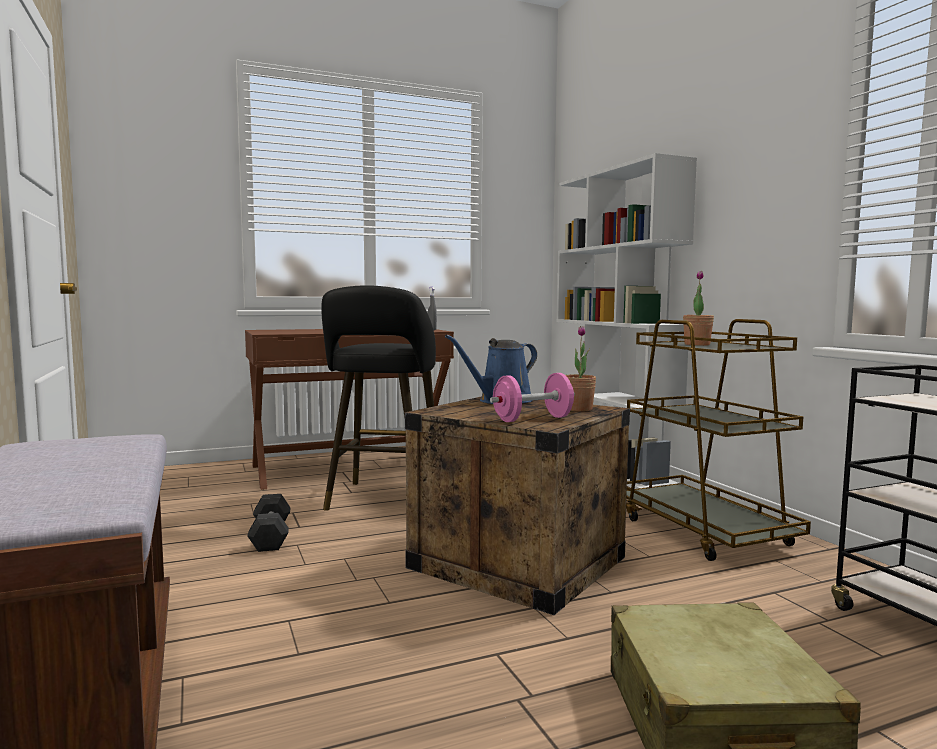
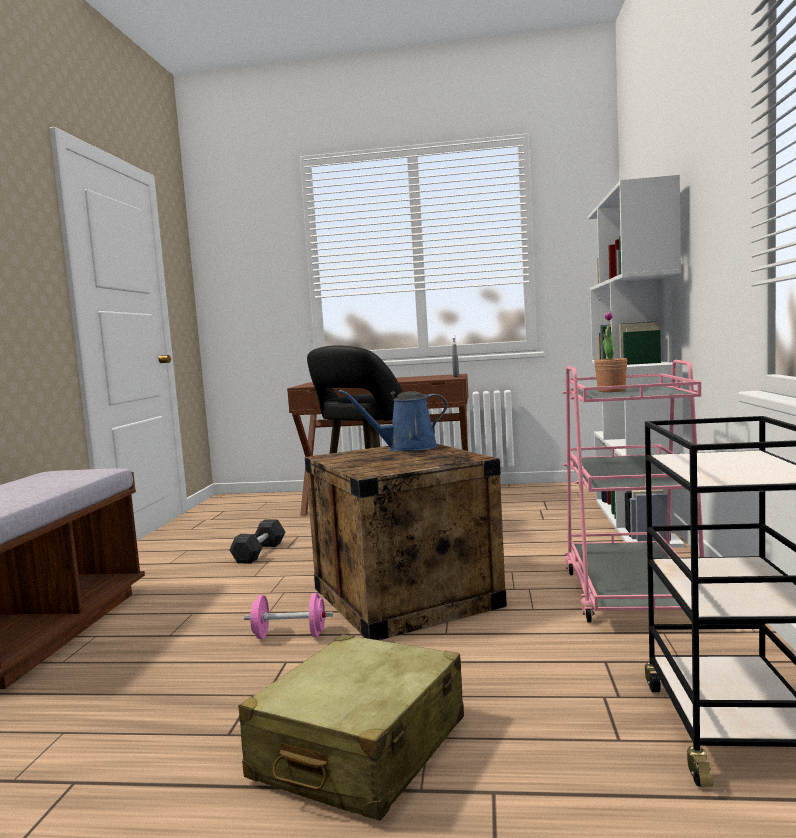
camera: 30 degrees right, 0 degrees up
pink dumbbell [490,373,575,422] -> pink dumbbell moved to [244,593,333,639]
potted plant [566,326,596,411] -> none
brown cart [626,319,811,561] -> pink cart [562,360,704,623]

